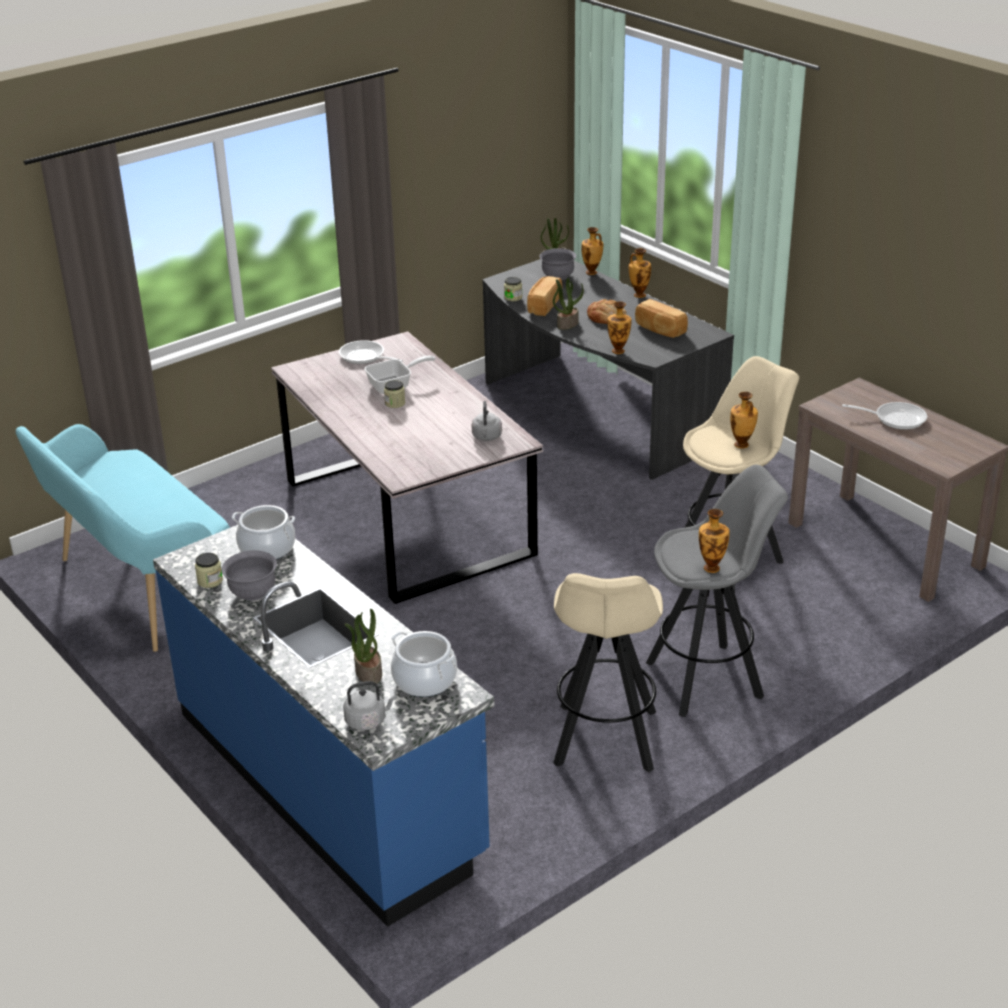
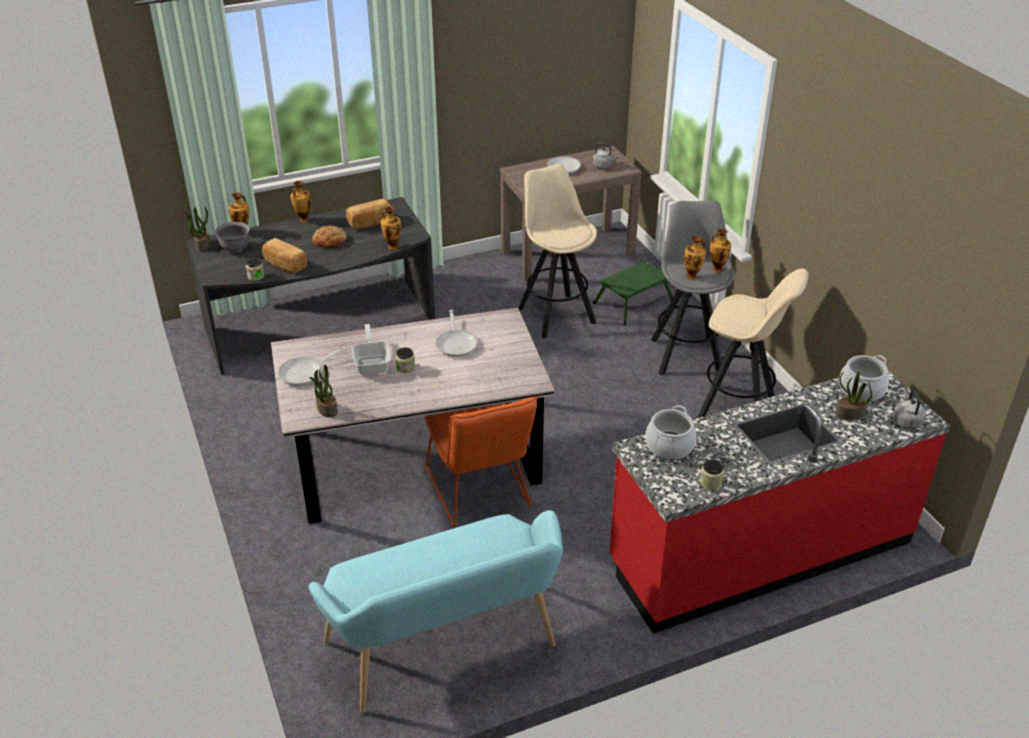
camera: 75 degrees left, 5 degrees up
blue counter [153,525,494,927] -> red counter [609,371,950,634]
grey bowl [222,550,277,601] -> none
grey kettle [472,401,502,441] -> grey kettle moved to [592,143,619,169]
potted plant [553,278,584,330] -> potted plant moved to [309,365,338,418]
vase [730,392,758,449] -> vase moved to [684,235,706,280]
none -> orange chair [425,396,538,527]
none -> frying pan [435,310,478,357]
none -> green step ladder [592,260,673,326]

